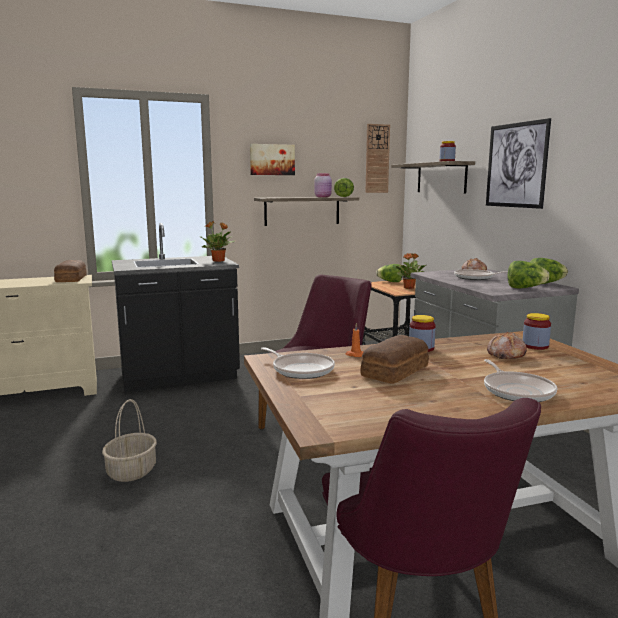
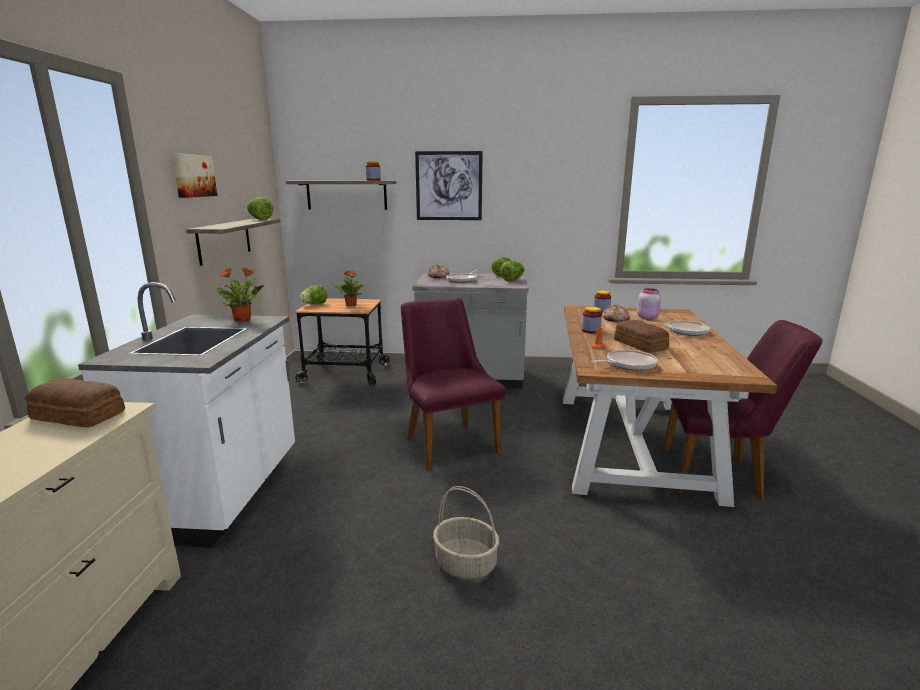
camera: 65 degrees left, 5 degrees up
black counter [112,223,240,393] -> white counter [78,282,295,547]
pink jar [314,173,332,197] -> pink jar moved to [637,288,661,320]
wall clock [365,124,390,193] -> none

